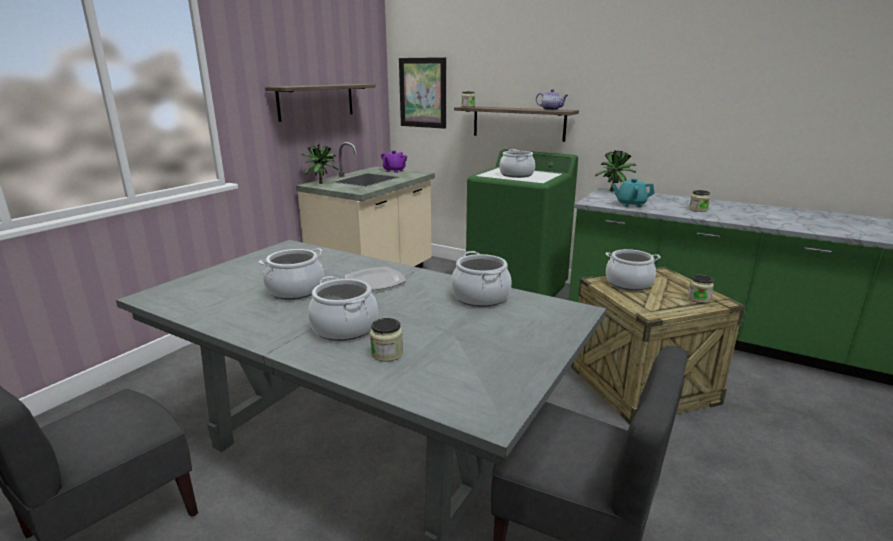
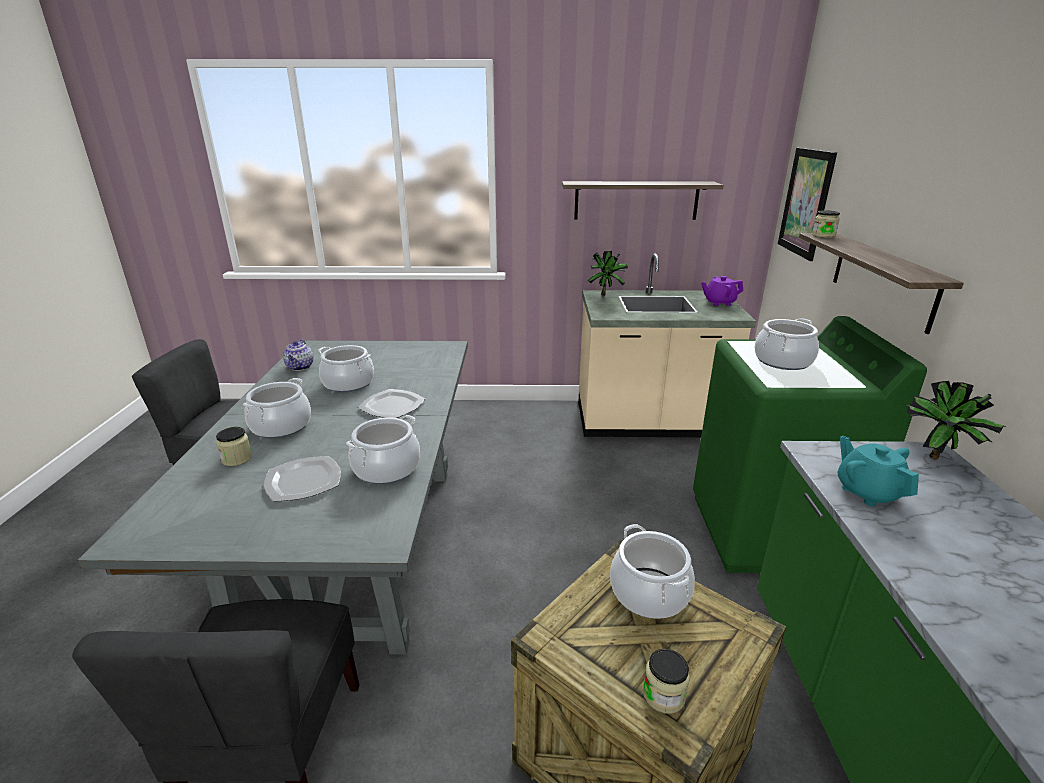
camera: 60 degrees right, 5 degrees up
teapot [536,89,568,110] -> teapot moved to [283,340,314,371]
jar [689,190,710,212] -> none
none -> plate [264,456,341,502]

